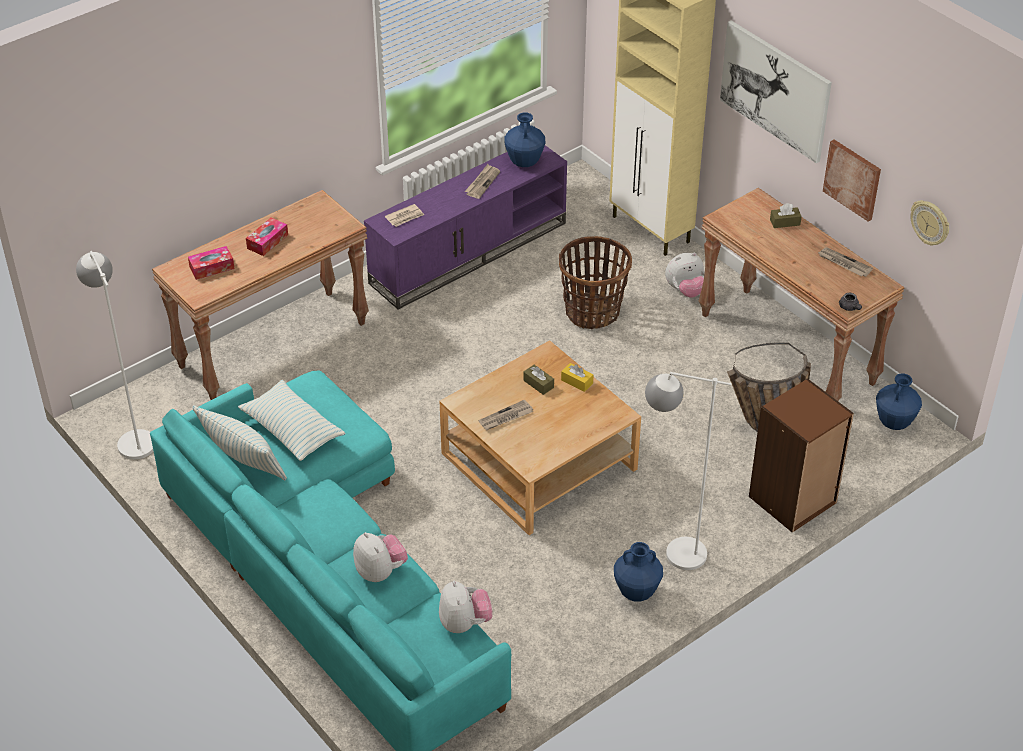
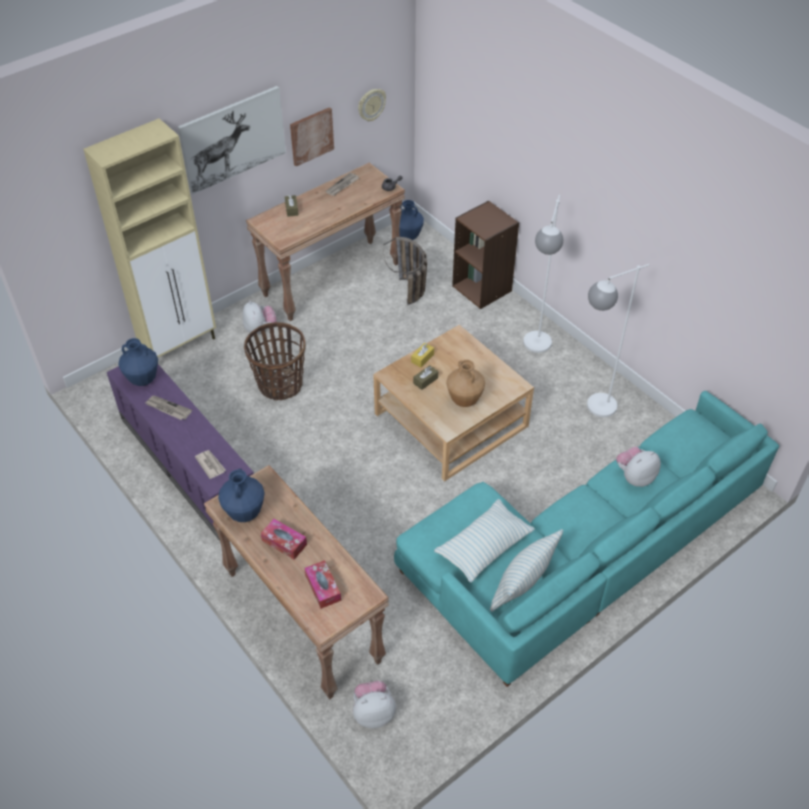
camera: 90 degrees left, 5 degrees up
white floor lamp [76,251,153,459] -> white floor lamp moved to [587,264,649,417]
plush toy [439,581,492,633] -> plush toy moved to [353,681,396,728]
newspaper [478,400,533,430] -> brown vase [446,360,485,407]
blue vase [614,542,663,602] -> blue vase moved to [218,469,264,522]

